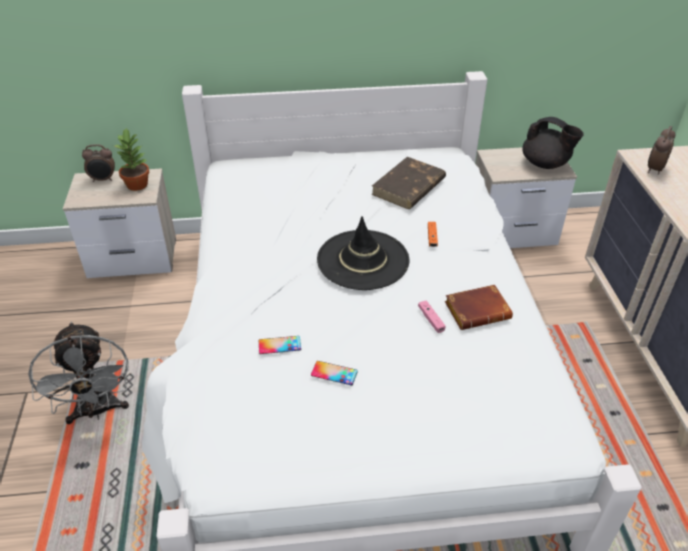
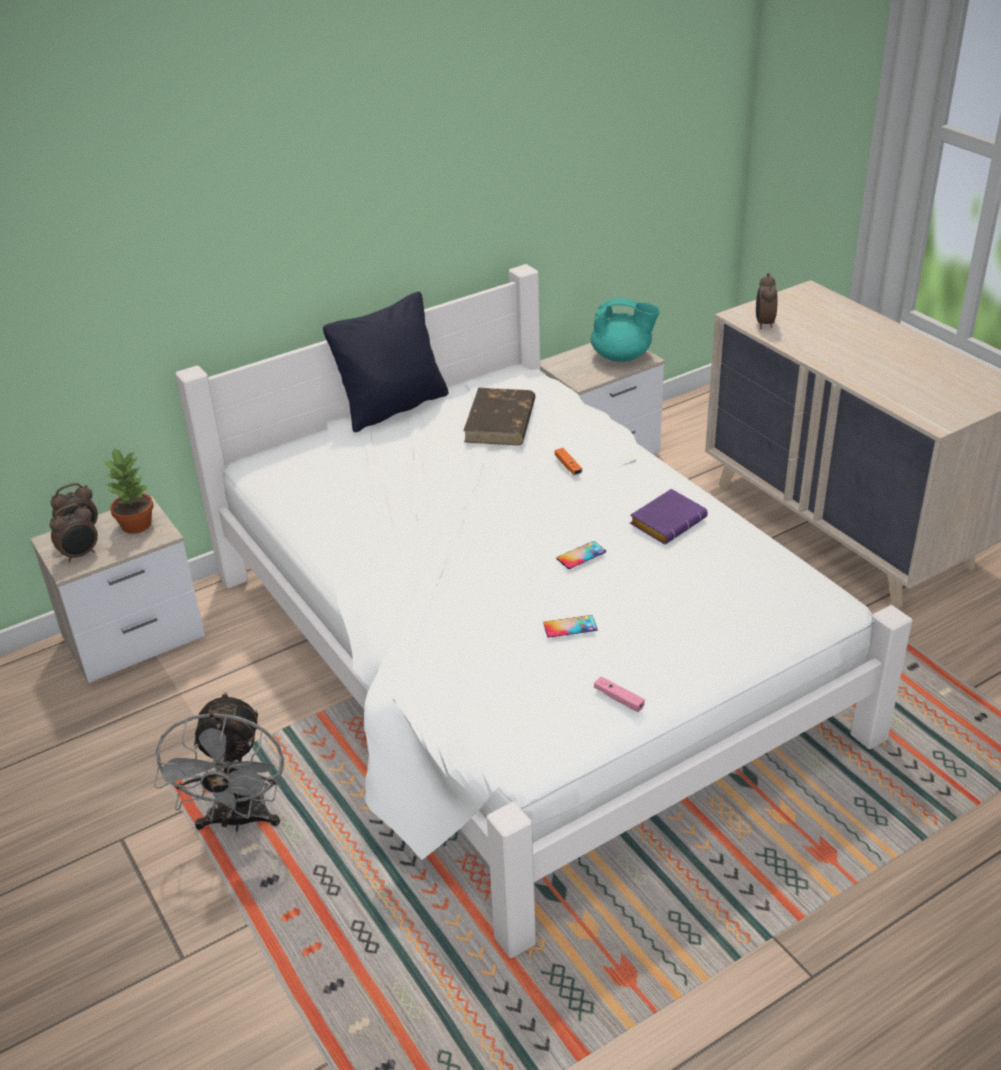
camera: 25 degrees left, 5 degrees down
grey fan [28,322,129,424] -> grey fan turned 45 degrees clockwise [154,692,284,832]
phone [259,336,301,354] -> phone moved to [556,541,606,569]
black hat [317,216,410,290] -> none
pink game controller [418,300,446,333] -> pink game controller moved to [594,676,645,712]
brown book [445,285,513,330] -> purple book [630,489,708,544]
black teapot [522,117,584,169] -> turquoise teapot [591,298,660,362]
none -> alarm clock [49,504,98,563]
none -> black pillow [323,291,448,432]

